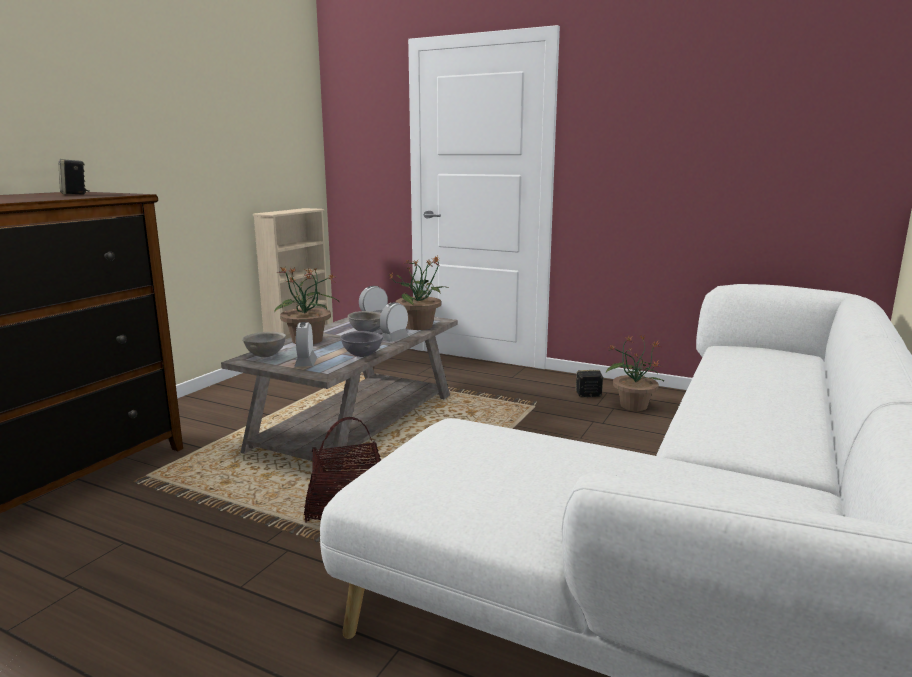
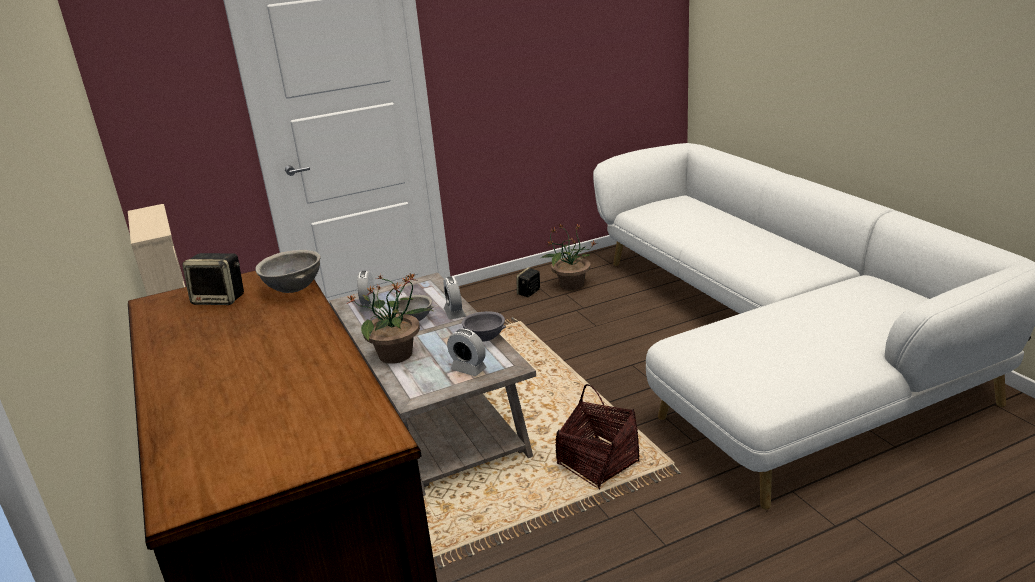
camera: 50 degrees left, 10 degrees up
grey bowl [242,332,286,357] -> grey bowl moved to [255,250,321,293]
potted plant [389,256,448,330] -> none

